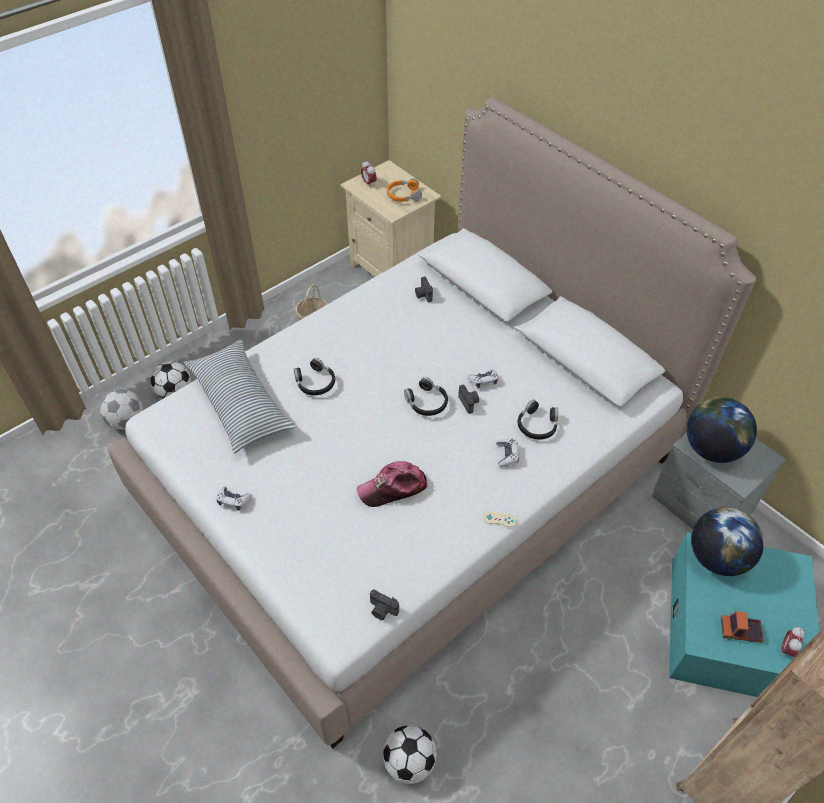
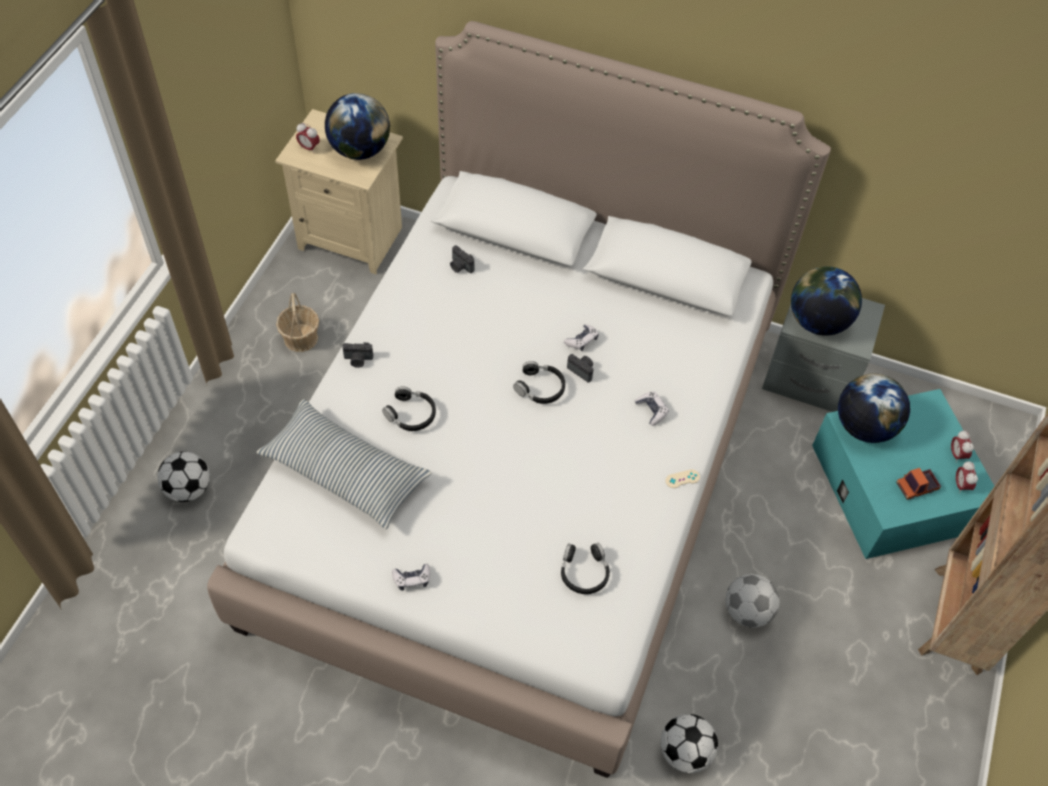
camera: 30 degrees left, 5 degrees up
football [100,389,143,430] -> football moved to [726,574,780,628]
cap [357,461,427,507] -> none
camera [370,589,399,620] -> camera moved to [342,342,373,368]
orange headphones [387,178,422,202] -> globe [325,93,390,160]
black headphones [518,400,558,440] -> black headphones moved to [561,543,610,594]
none -> alarm clock [951,431,974,462]

